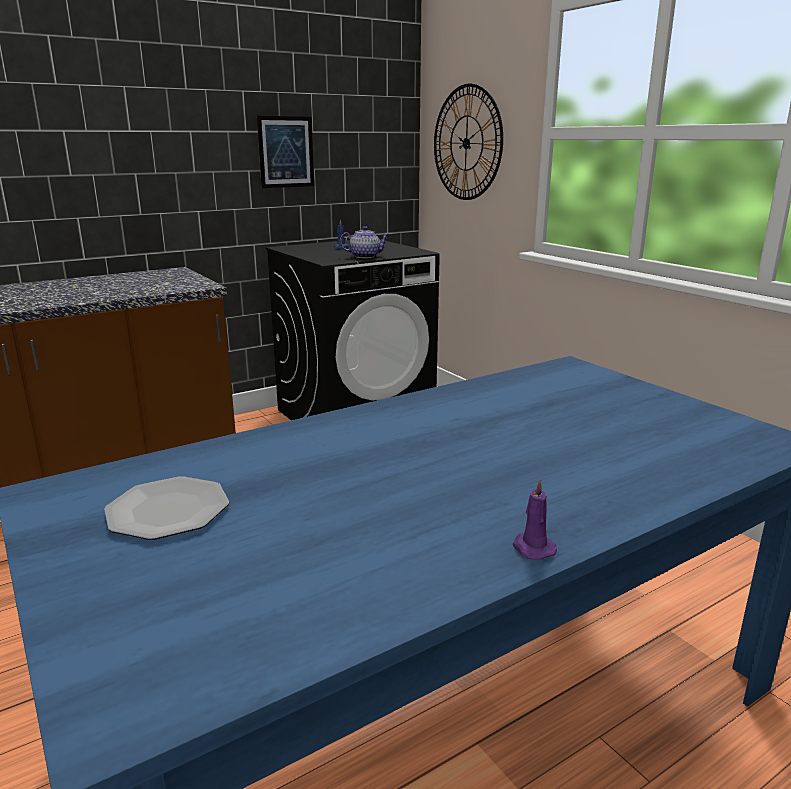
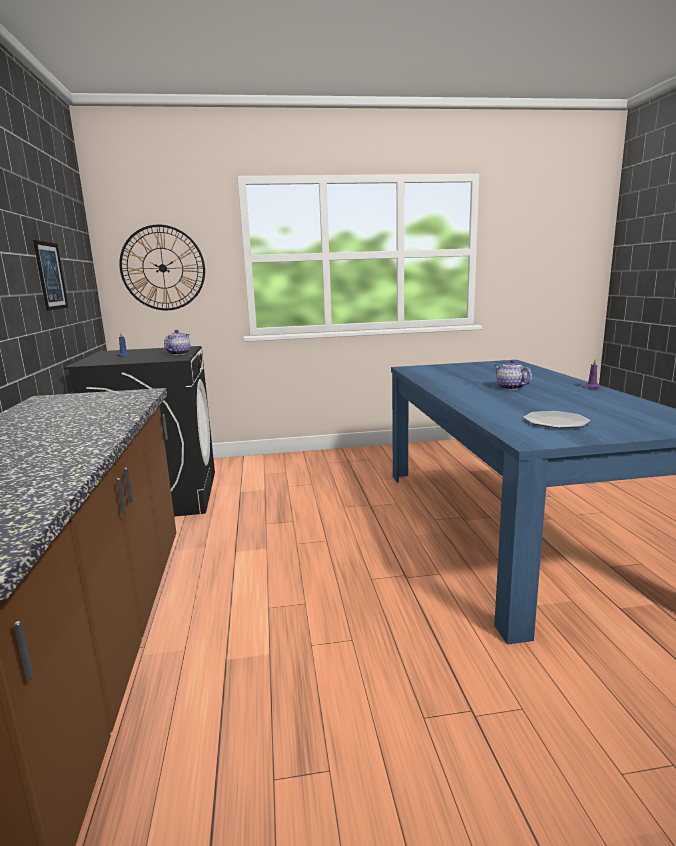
camera: 65 degrees left, 5 degrees down
none -> teapot [494,360,532,390]

